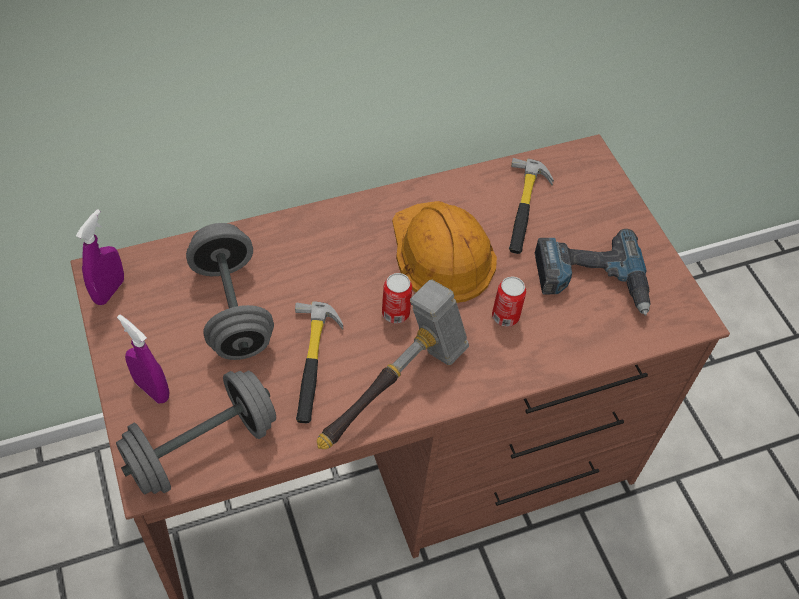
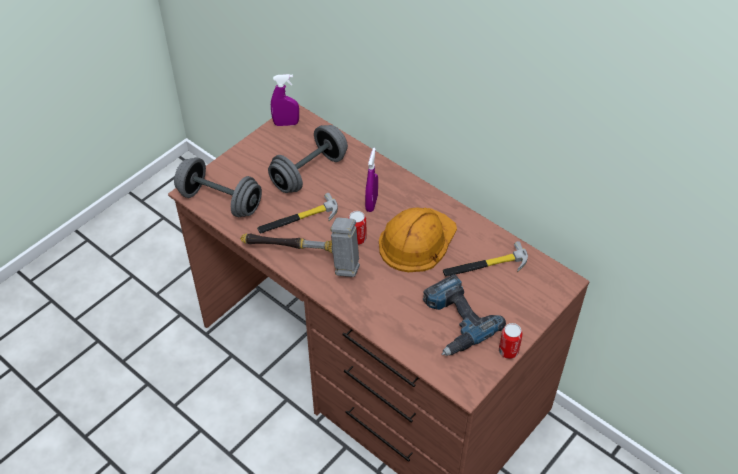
camera: 65 degrees right, 5 degrees down
purple spray bottle [117,314,170,404] -> purple spray bottle moved to [365,148,378,212]
can [492,276,526,327] -> can moved to [499,323,523,359]

